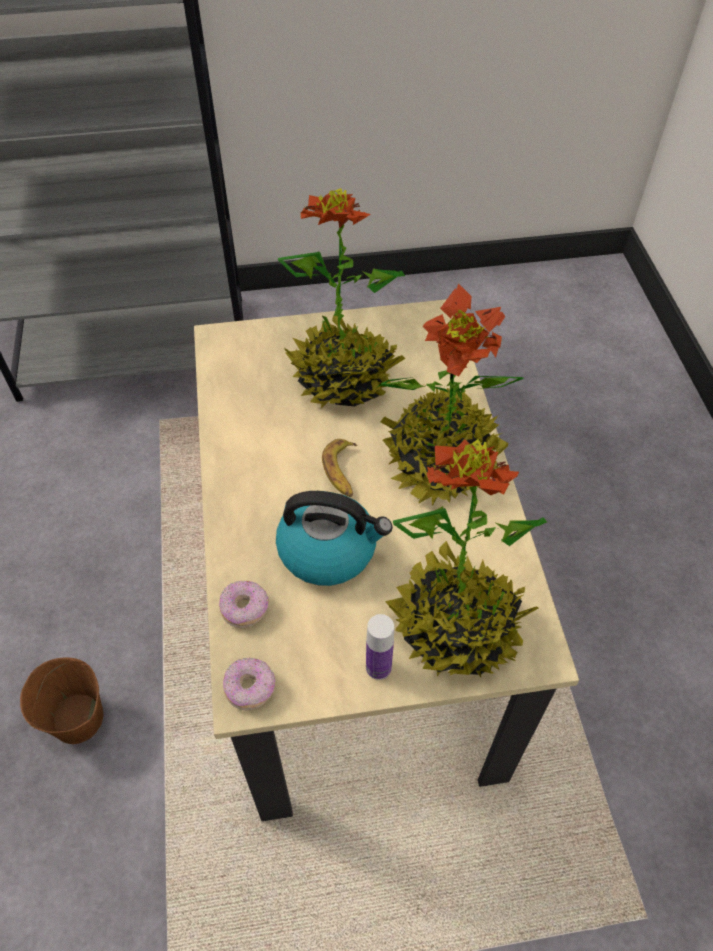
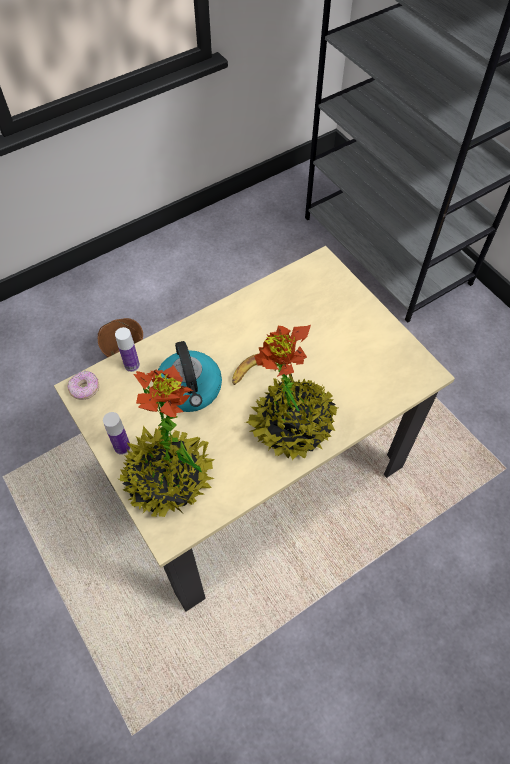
camera: 65 degrees right, 5 degrees up
donut [219,581,269,628] -> bottle [115,327,140,372]
potted plant [278,188,405,408] -> none

